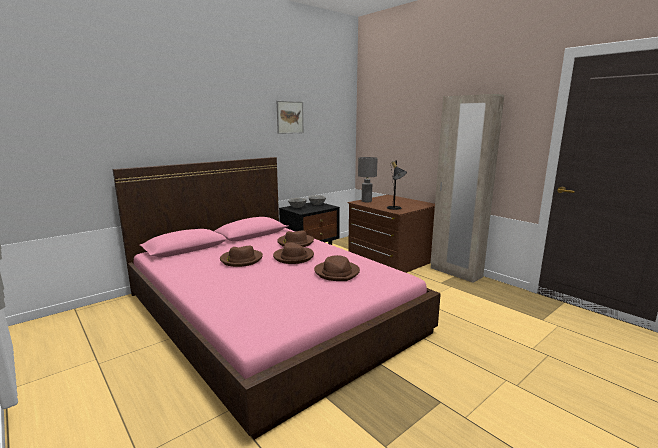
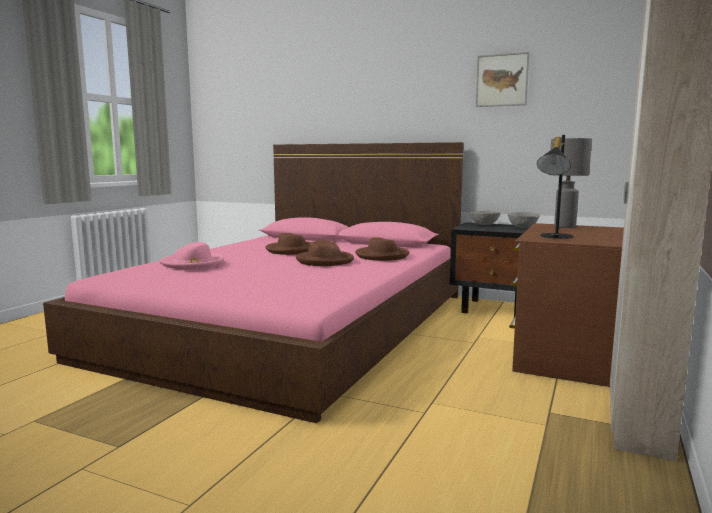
camera: 65 degrees right, 5 degrees down
brown hat [314,255,360,281] -> none
none -> pink hat [159,242,224,269]

